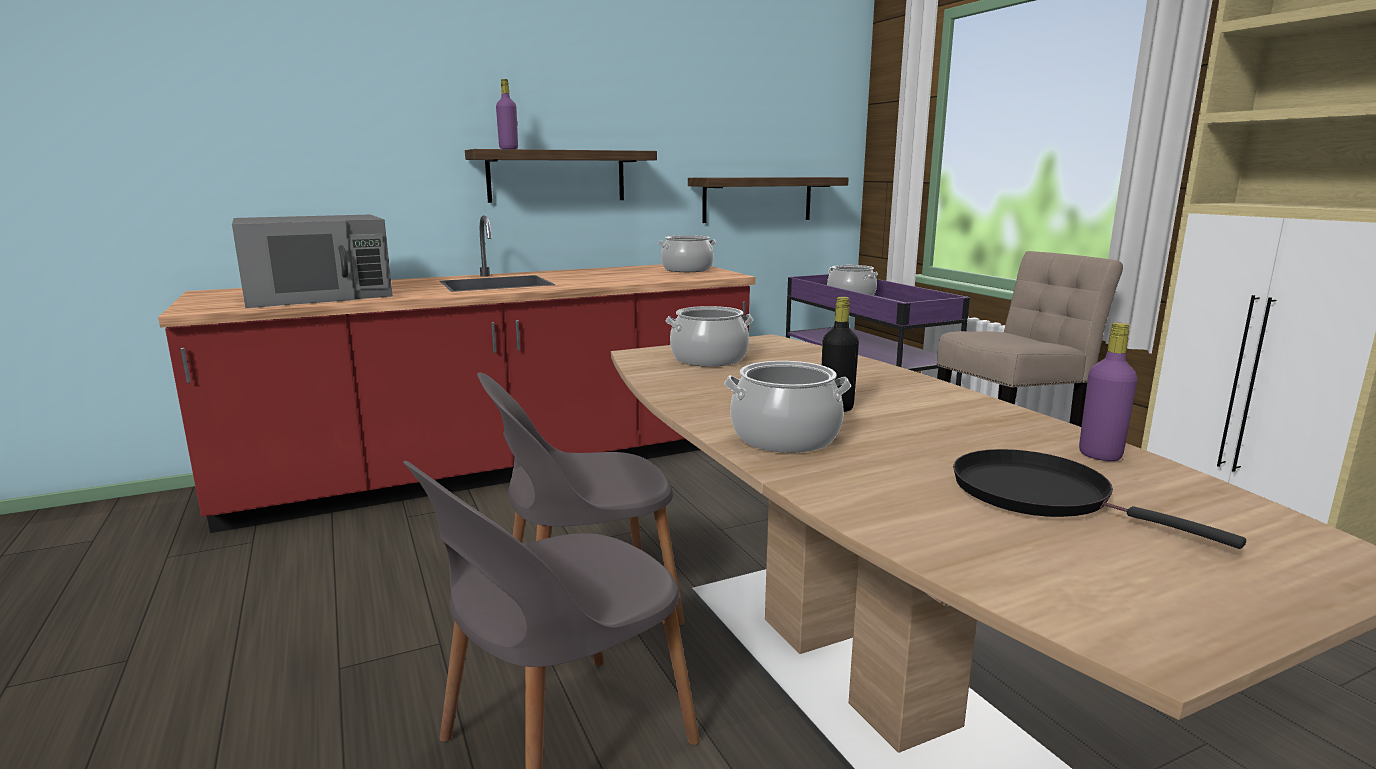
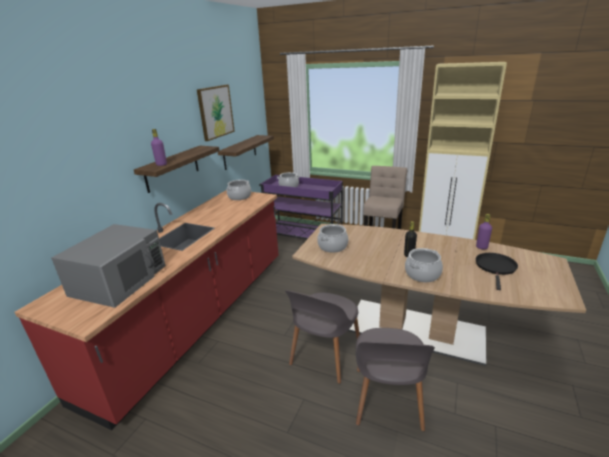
camera: 40 degrees left, 10 degrees up
black frying pan [953,449,1246,549] -> black frying pan turned 105 degrees clockwise [476,253,518,290]
none -> picture [197,85,235,141]

